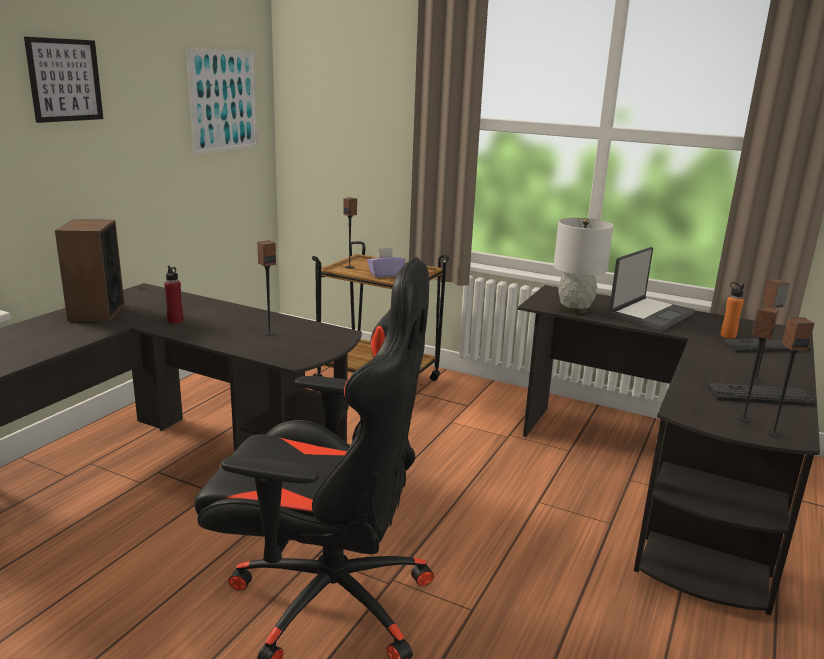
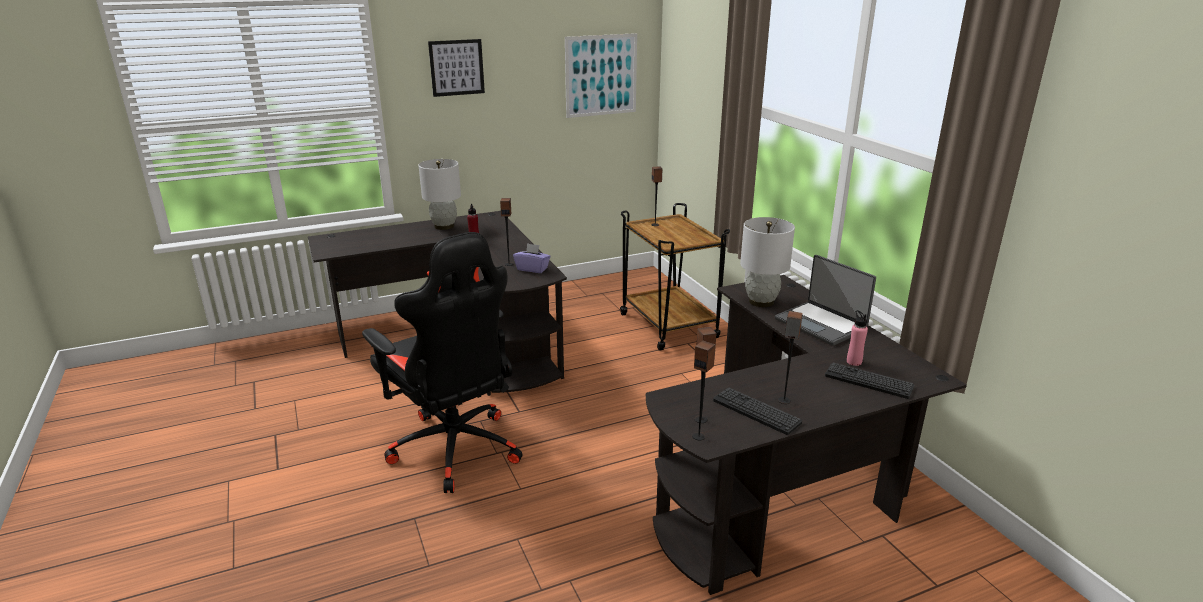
camera: 40 degrees right, 5 degrees up
speaker [55,219,125,321] -> white table lamp [418,159,461,230]
purple tissue box [367,248,405,277] -> purple tissue box moved to [513,243,551,273]
laptop [609,247,695,331] -> laptop turned 60 degrees clockwise [775,255,876,346]
orange bottle [720,282,744,339] -> pink bottle [847,310,868,366]

